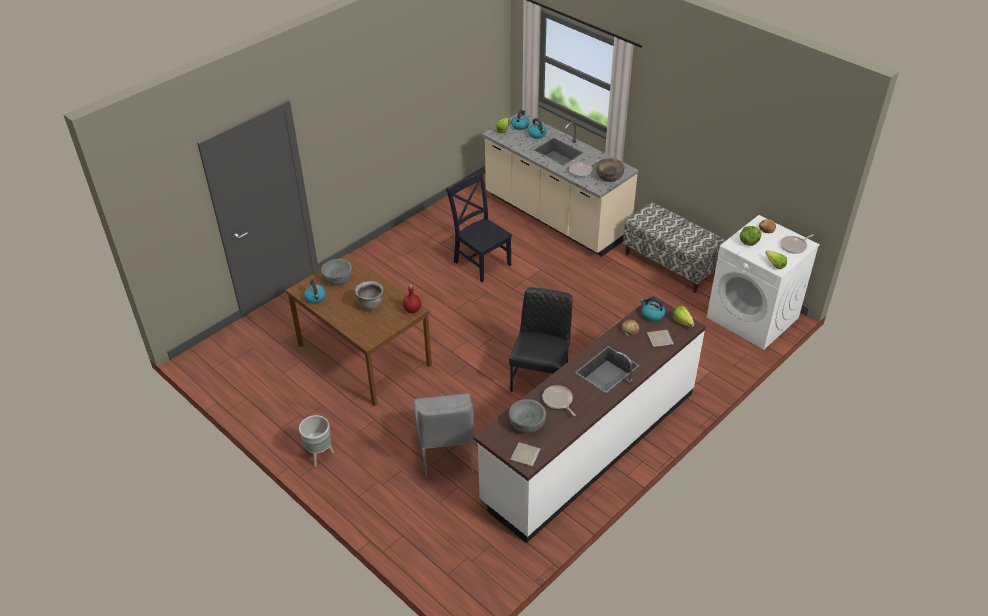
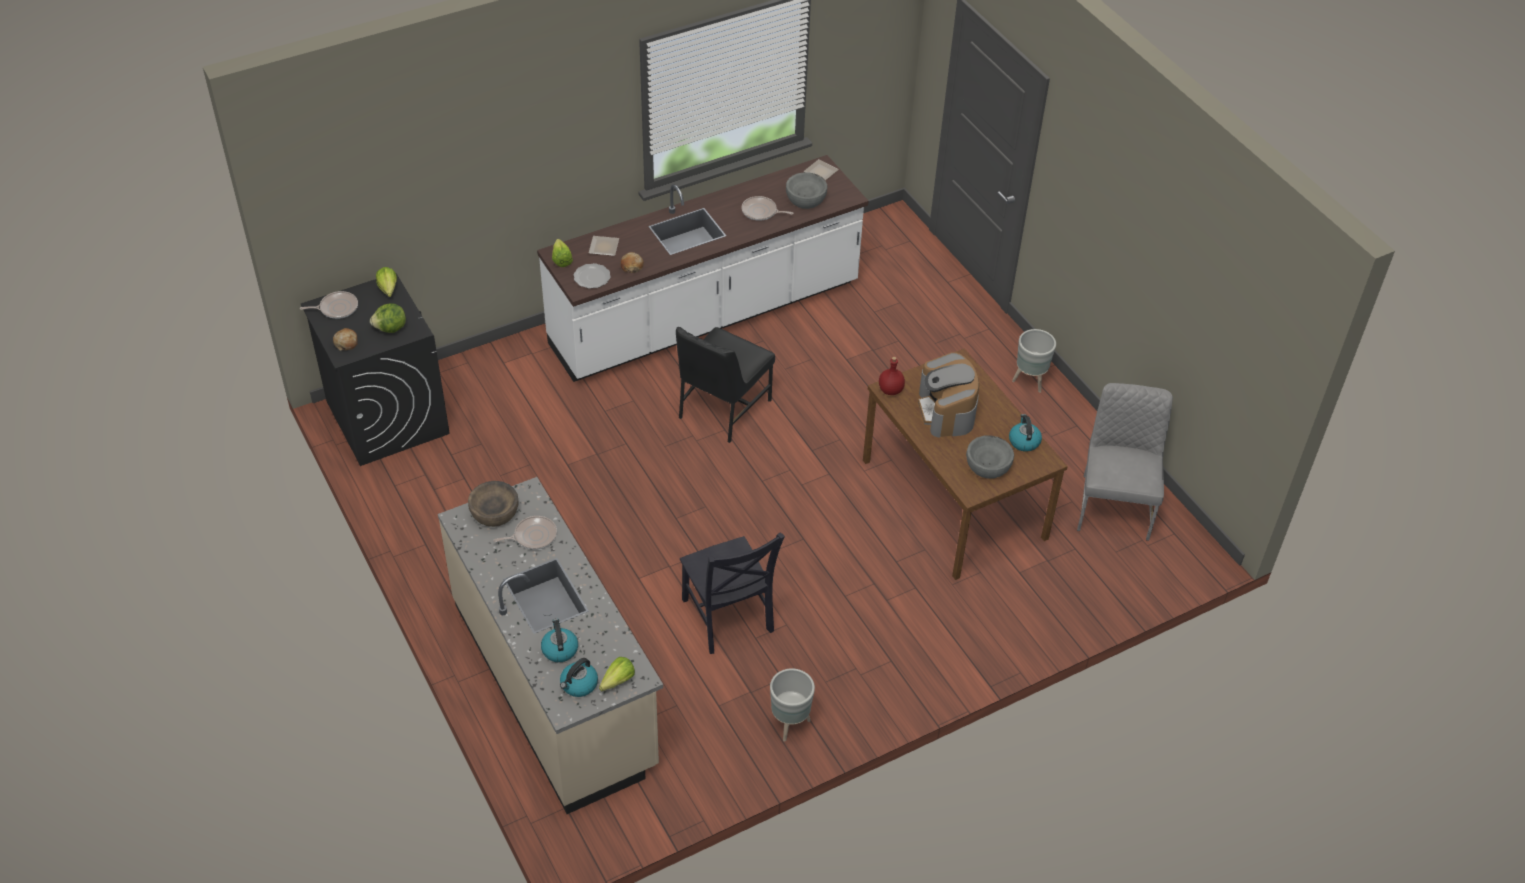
camera: 165 degrees left, 5 degrees up
brown cooking pot [355,281,383,310] -> coffee machine [918,352,979,437]
grey chair [414,393,474,478] -> grey chair moved to [1077,383,1173,541]
frying pan [542,385,576,416] -> frying pan turned 120 degrees clockwise [742,196,793,221]
bench [623,202,726,293] -> none
kettle [641,297,665,322] -> plate [574,263,611,288]
white washing machine [707,215,820,350] -> black washing machine [301,273,450,466]
none -> grey planter [770,668,815,742]

